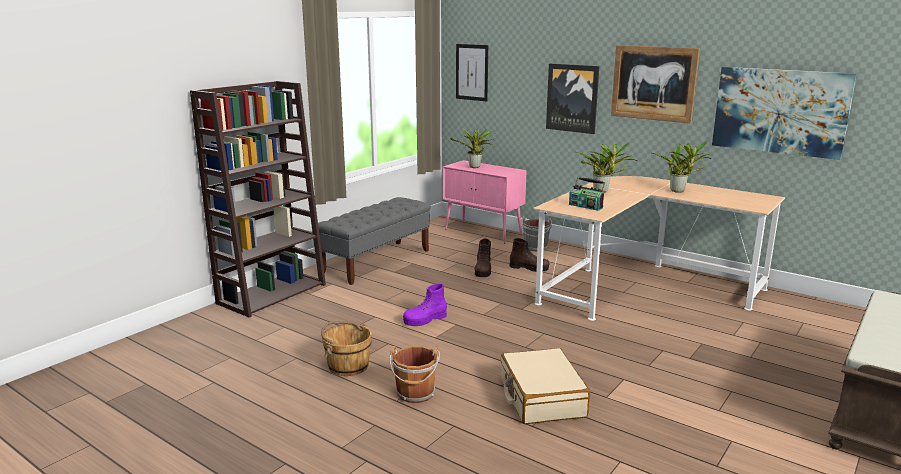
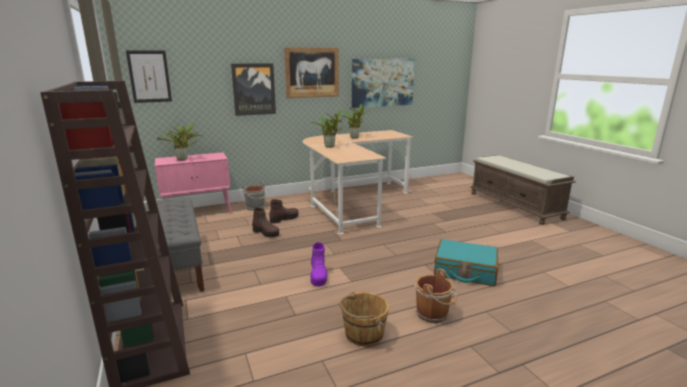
camera: 60 degrees left, 0 degrees up
beige suitcase [501,348,590,424] -> turquoise suitcase [434,239,498,286]
radio [569,177,605,211] -> none

